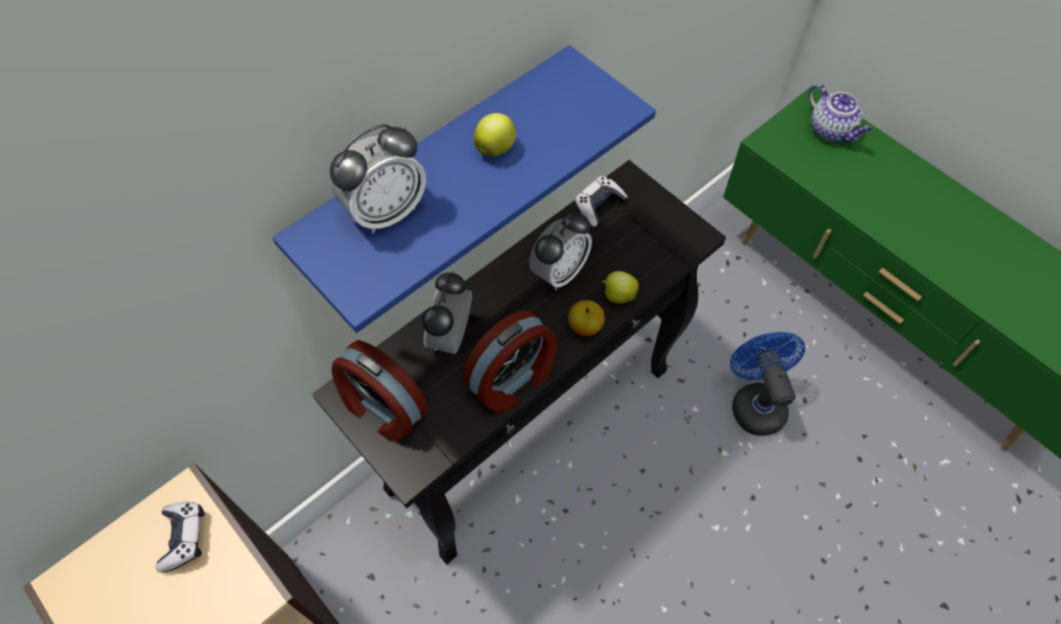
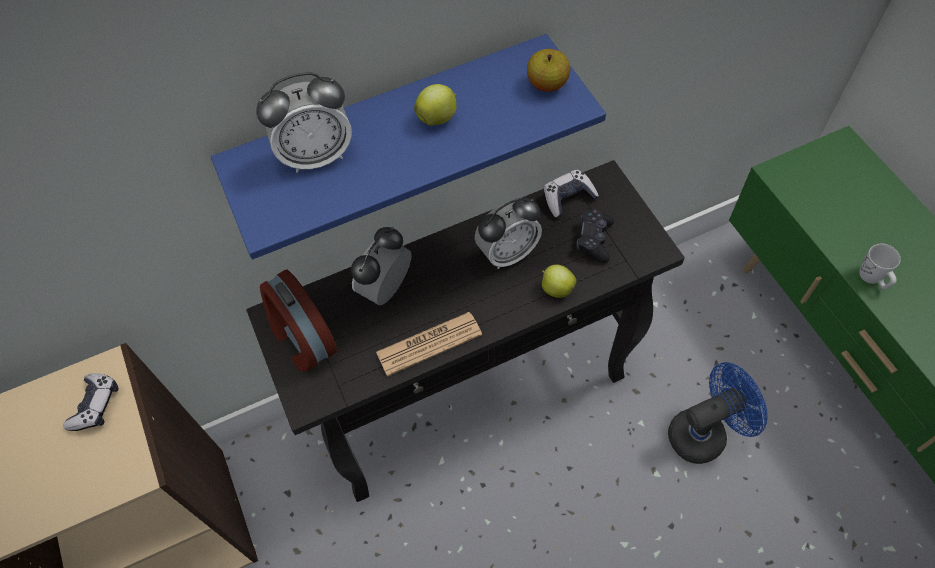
camera: 20 degrees right, 0 degrees up
alarm clock [463,310,557,412] -> newspaper [376,312,482,377]
apple [568,300,605,336] -> apple moved to [527,49,570,92]
blue fan [730,332,805,436] -> blue fan turned 60 degrees clockwise [668,362,768,464]
teapot [808,84,872,142] -> none
none -> black game controller [576,209,614,263]
none -> white mug [859,243,901,289]

